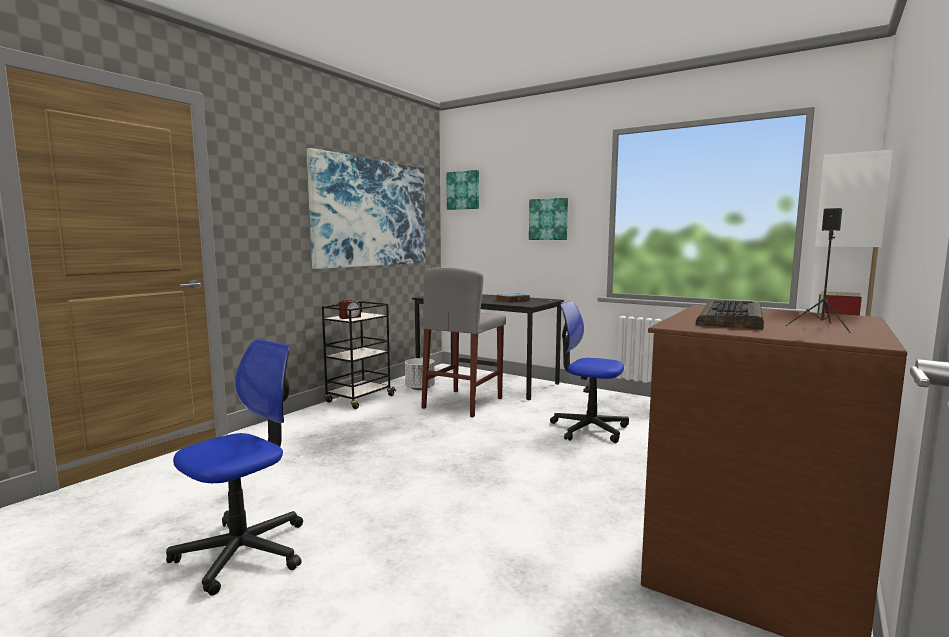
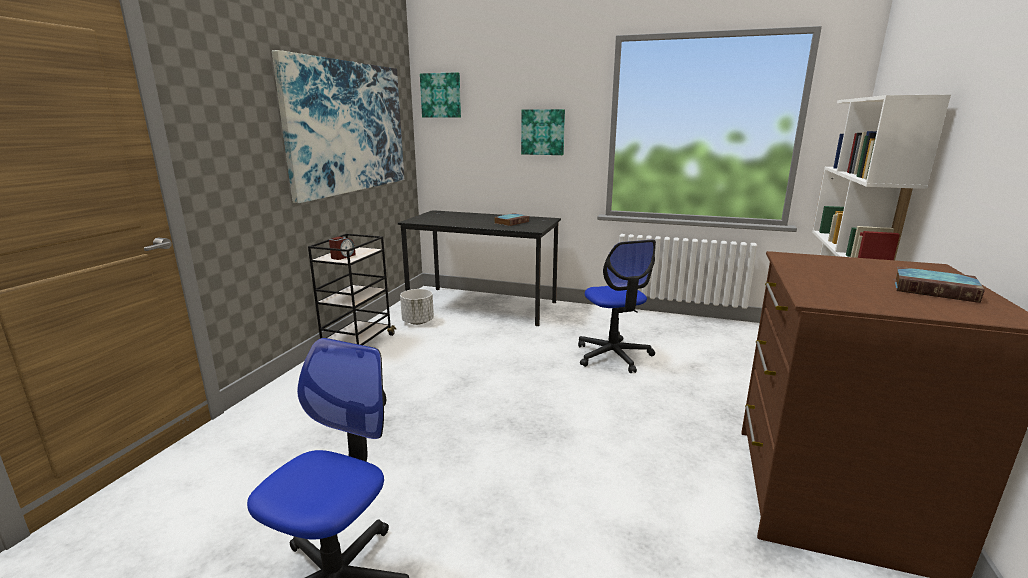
camera: 15 degrees left, 10 degrees up
grey stool [421,268,506,417] -> none
office chair [550,301,629,443] -> office chair turned 120 degrees counterclockwise [578,240,656,373]
keyboard [696,301,764,329] -> none
black speaker [785,208,851,333] -> book [894,267,985,303]

